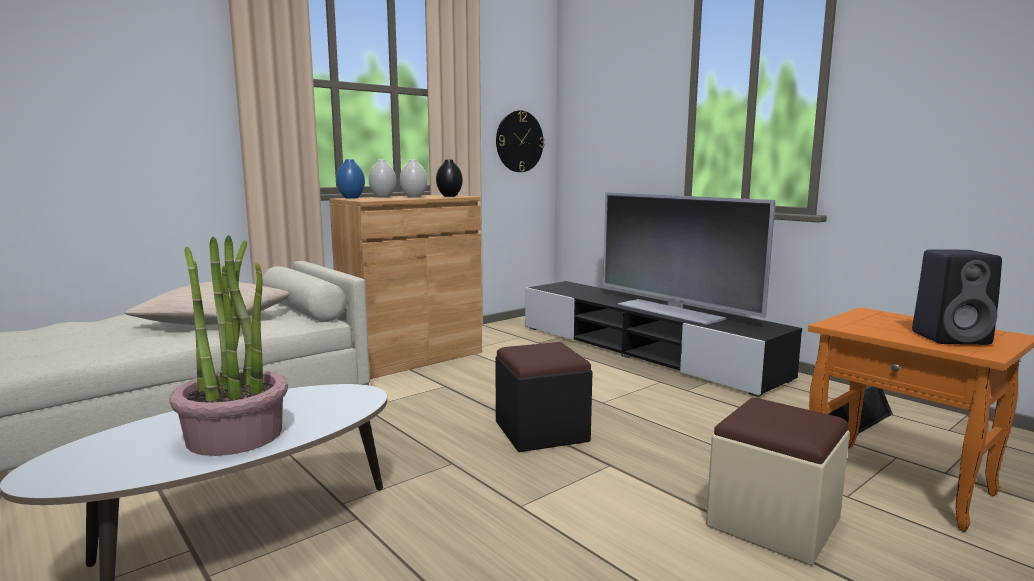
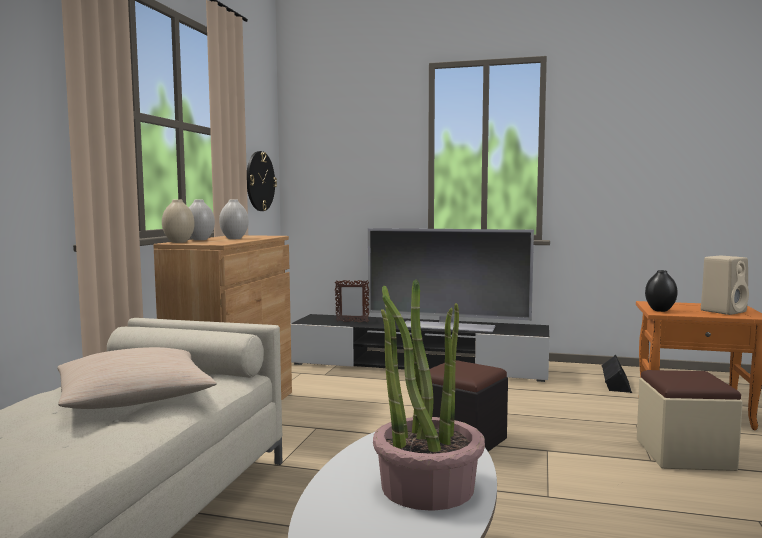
camera: 35 degrees left, 5 degrees down
blue vase [336,159,365,199] -> beige vase [162,200,195,243]
black vase [436,159,463,197] -> black vase moved to [645,270,677,312]
black speaker [912,249,1002,345] -> beige speaker [701,256,749,315]
none -> picture frame [335,280,369,322]

